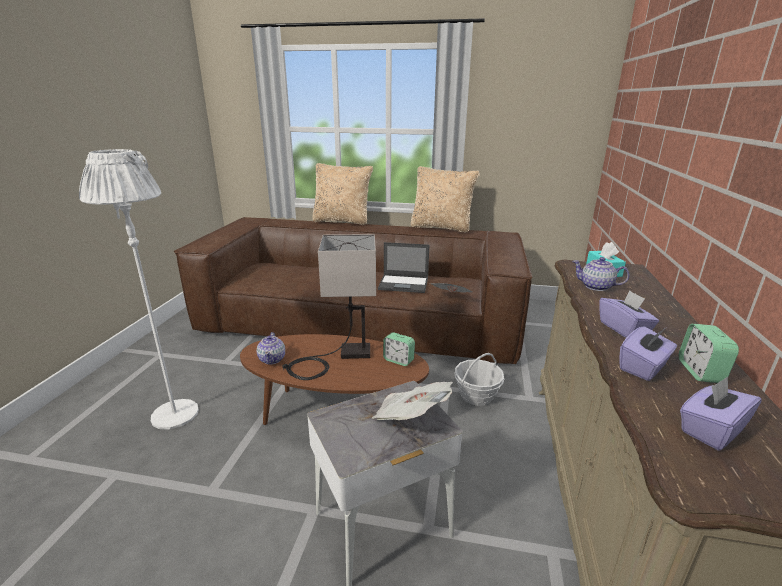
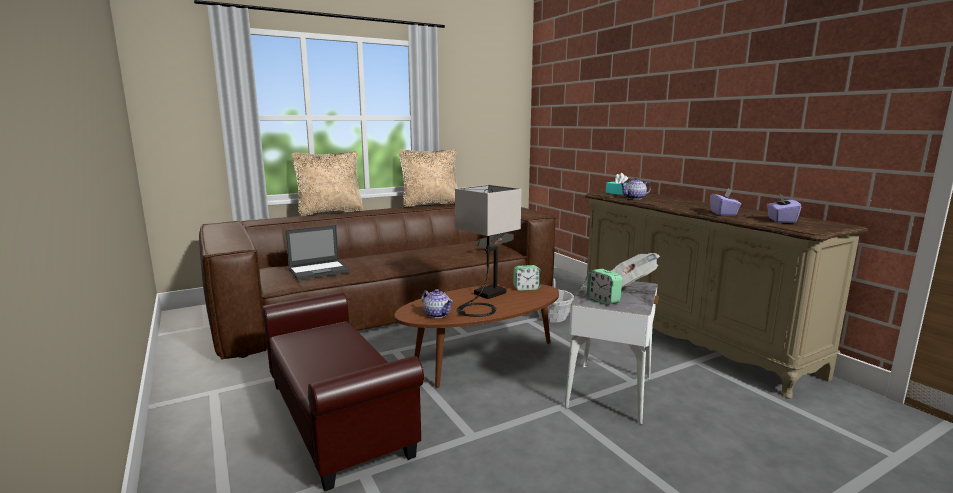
camera: 40 degrees left, 10 degrees down
white floor lamp [79,149,199,430] -> brown ottoman [262,292,424,491]
laptop [378,242,429,293] -> laptop moved to [285,225,350,280]
purple tissue box [600,290,659,338] -> none
alarm clock [679,324,739,383] -> alarm clock moved to [587,269,623,305]

